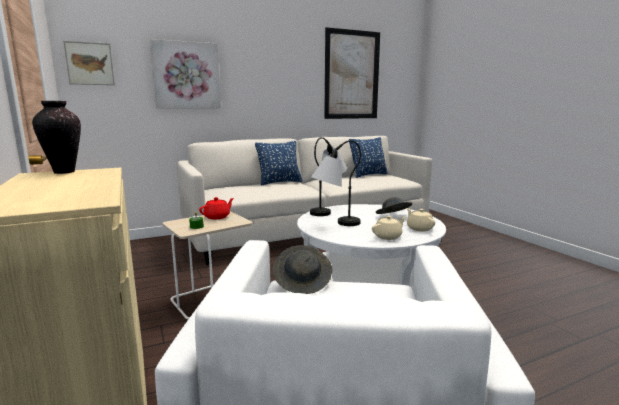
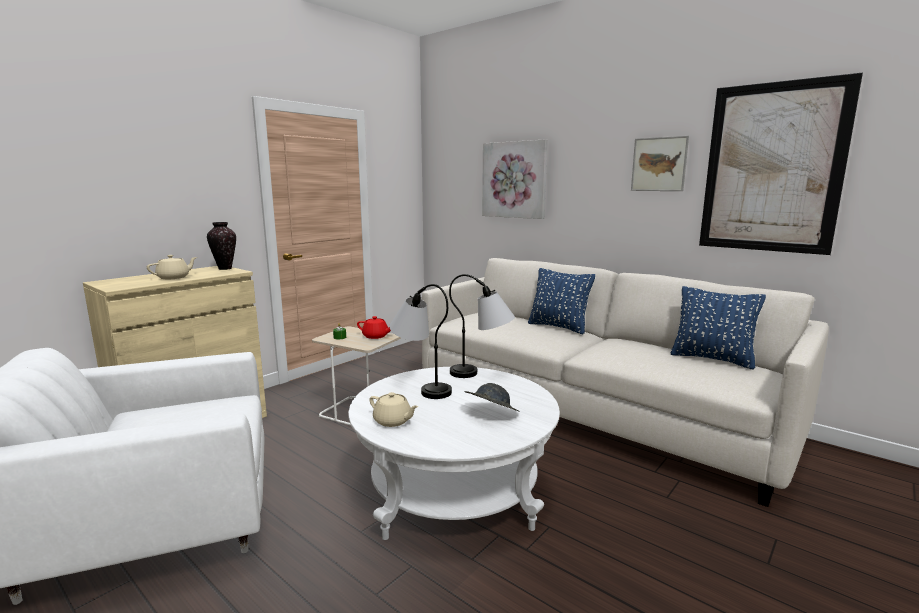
camera: 65 degrees right, 0 degrees up
picture [63,41,115,85] -> picture moved to [631,136,689,191]
grey hat [273,245,332,294] -> none
beige teapot [407,208,435,231] -> beige teapot moved to [147,255,197,279]

